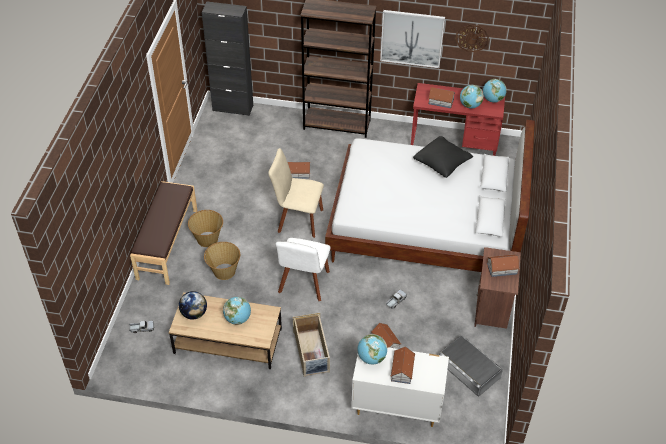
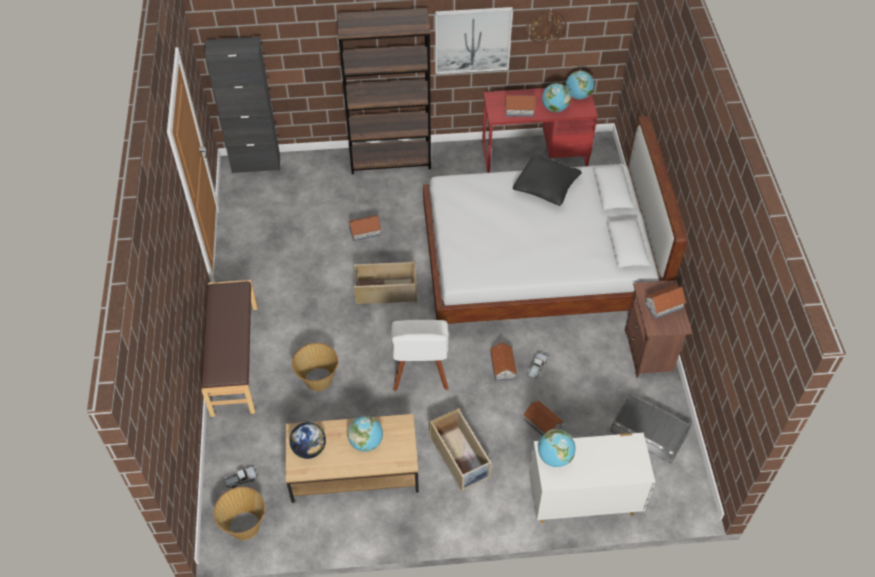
camera: 15 degrees left, 5 degrees up
basket [188,210,223,247] -> basket moved to [214,487,265,540]
beige chair [268,148,324,238] -> beige storage box [354,260,417,304]
toy house [390,346,415,384] -> toy house moved to [490,342,517,381]

